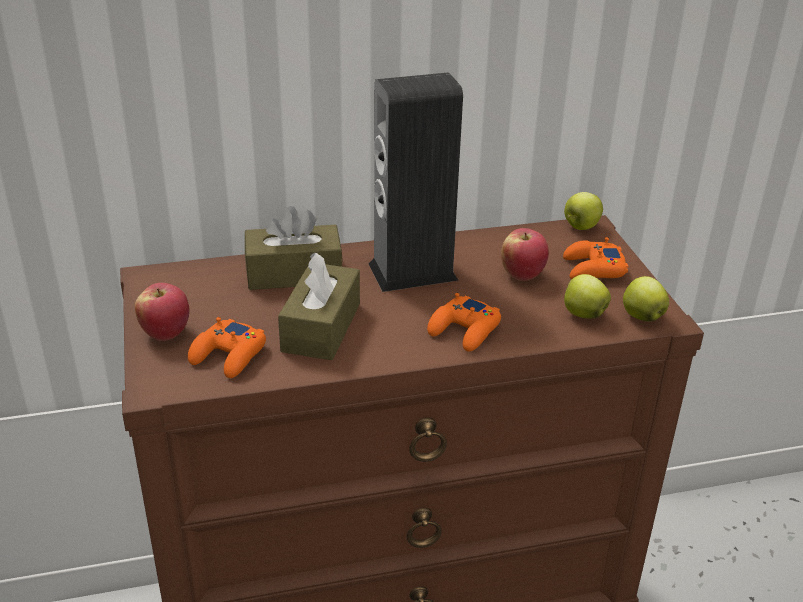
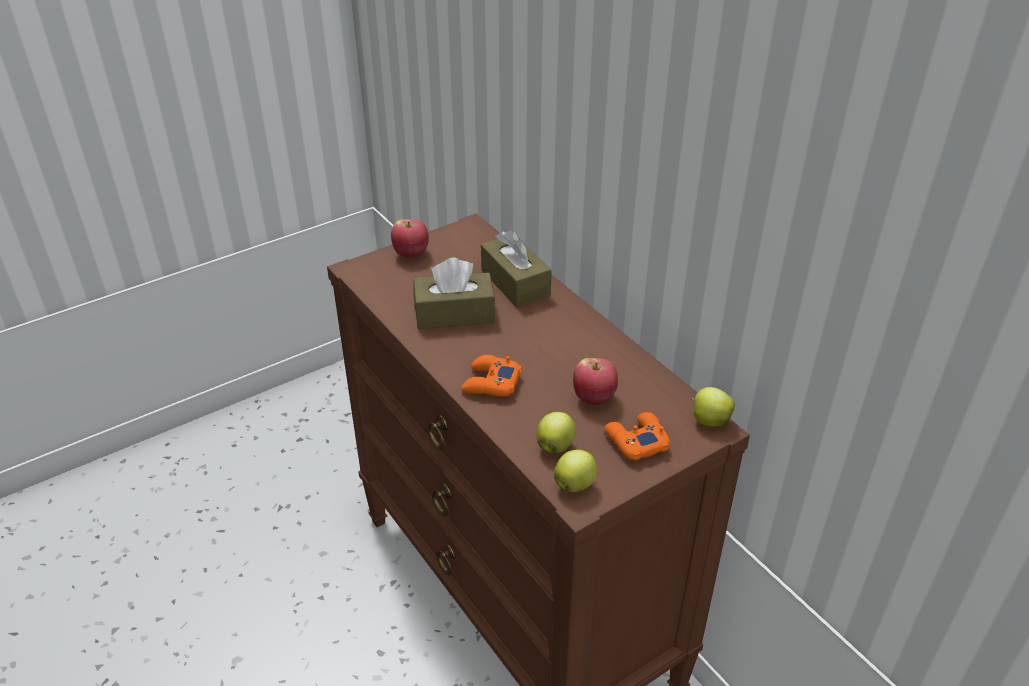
camera: 70 degrees right, 5 degrees up
orange game controller [188,317,266,378] -> none
speaker [369,72,463,292] -> none

